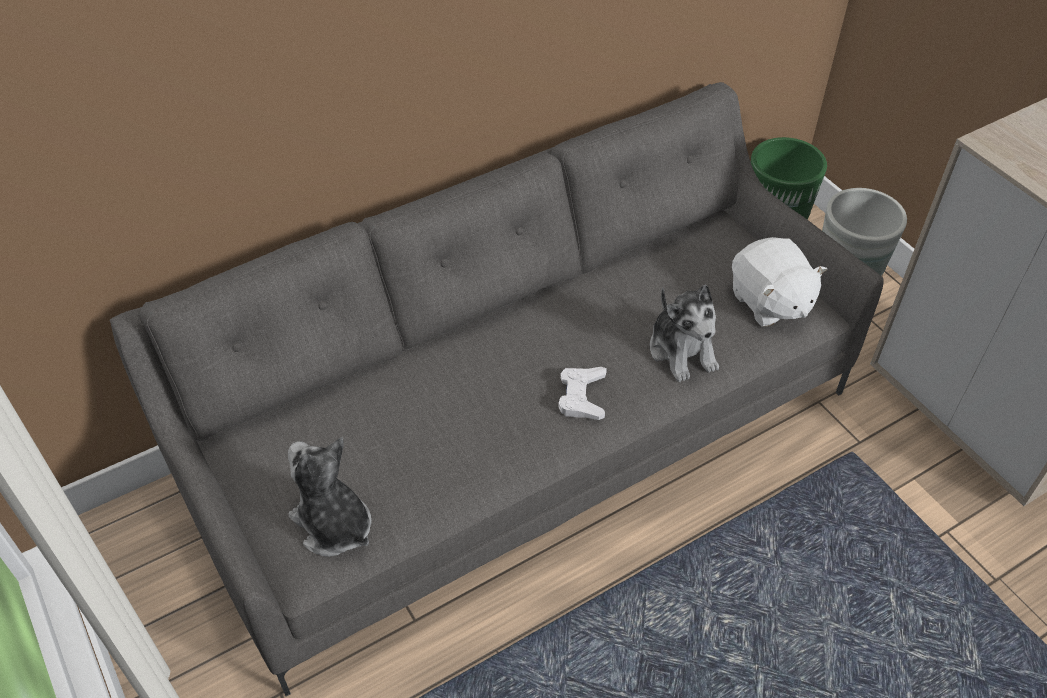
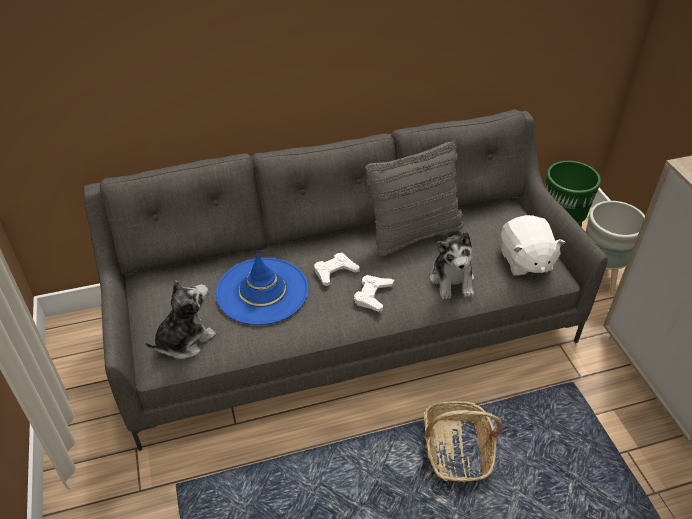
camera: 15 degrees right, 5 degrees down
plush toy [288,437,372,557] -> plush toy turned 75 degrees clockwise [145,280,216,359]
none -> blue hat [216,253,309,325]
none -> white game controller [314,253,359,286]
none -> grey pillow [365,141,464,257]
none -> basket [424,401,502,482]

